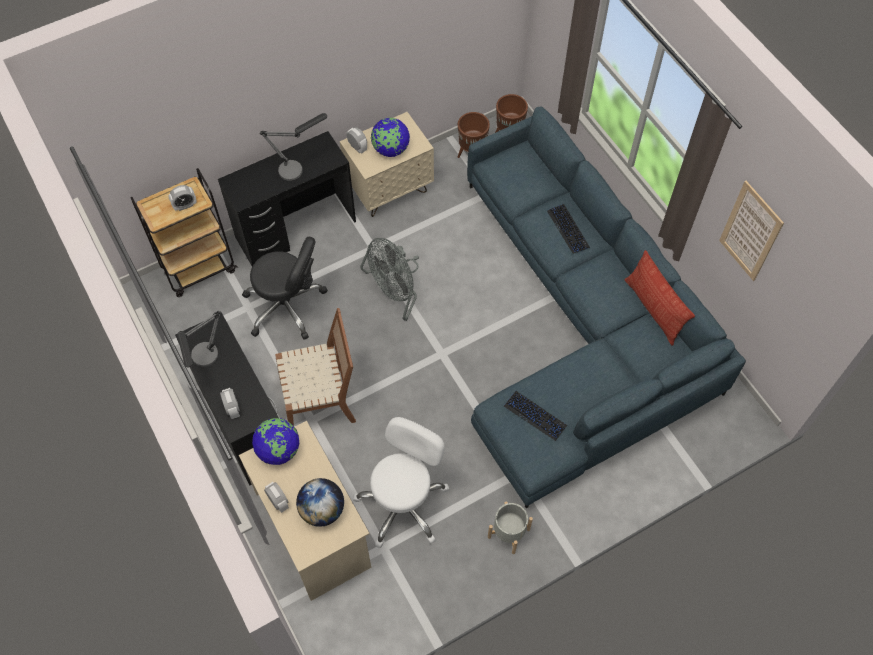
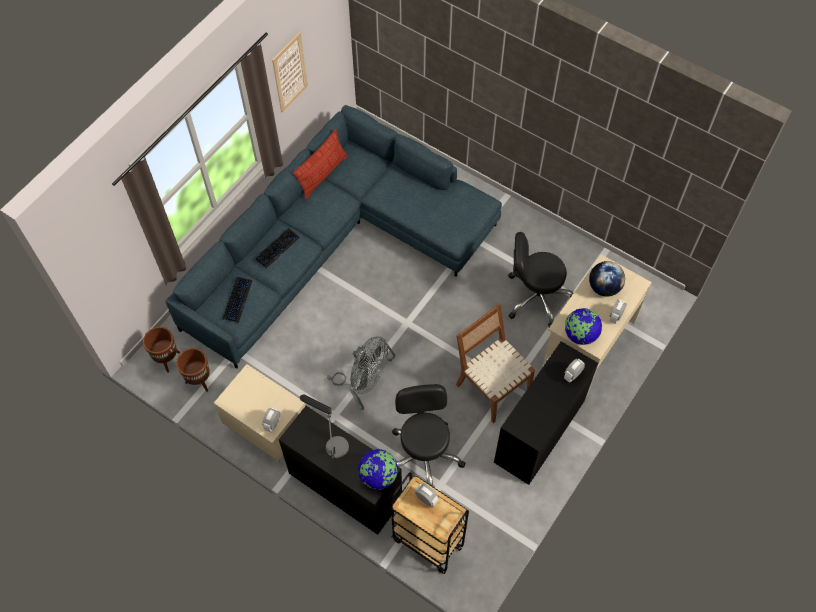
camera: 115 degrees left, 0 degrees up
table lamp [177,310,221,367] -> none
white office chair [353,417,449,548] -> black office chair [508,232,573,327]
globe [371,118,410,157] -> globe moved to [358,449,398,489]
grey planter [488,502,533,554] -> none
keyboard [504,391,567,441] -> keyboard moved to [222,277,252,323]

